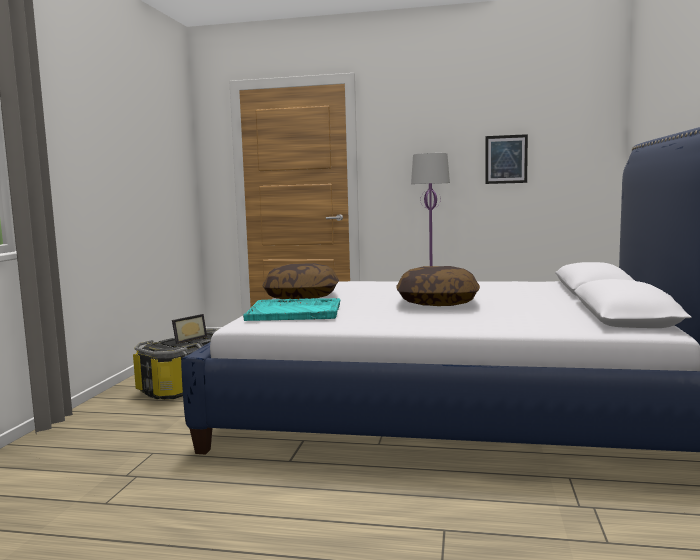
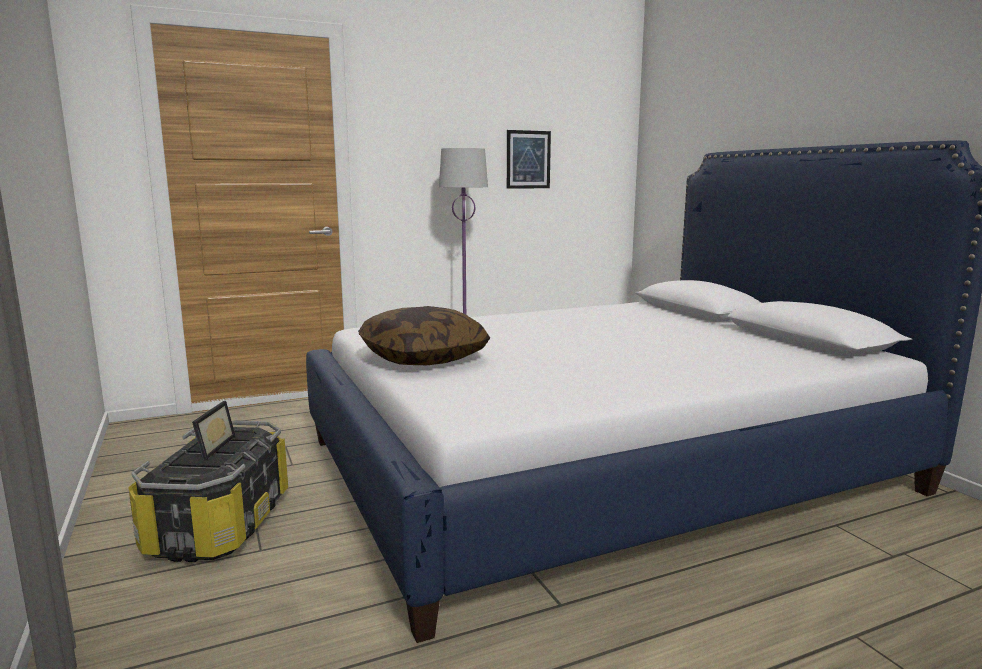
camera: 35 degrees left, 5 degrees up
turquoise tray [243,298,341,321] -> none
pillow [396,266,480,306] -> none

